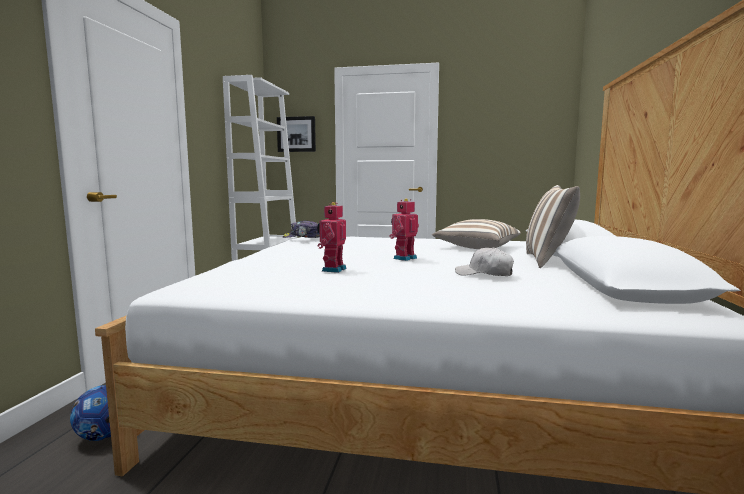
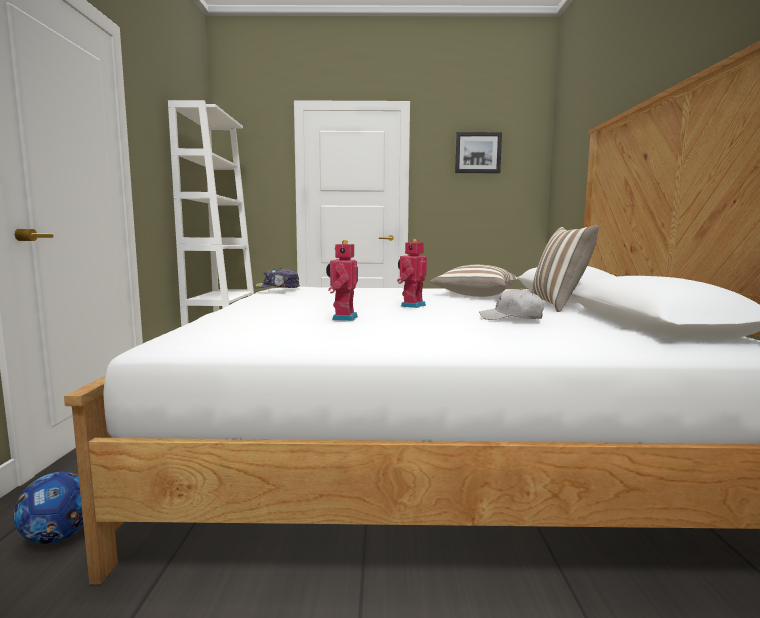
camera: 10 degrees left, 0 degrees up
picture [277,116,316,152] -> picture moved to [455,132,502,173]

